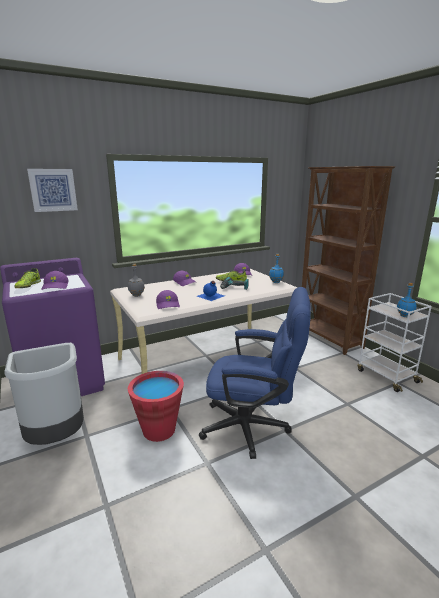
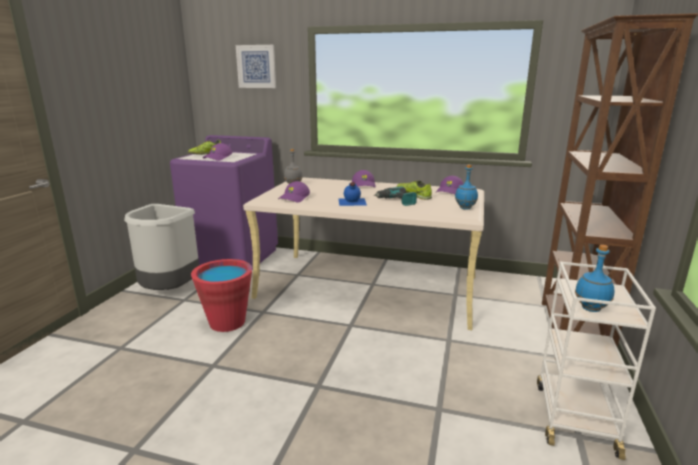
camera: 45 degrees right, 0 degrees up
blue office chair [199,287,311,459] -> none

